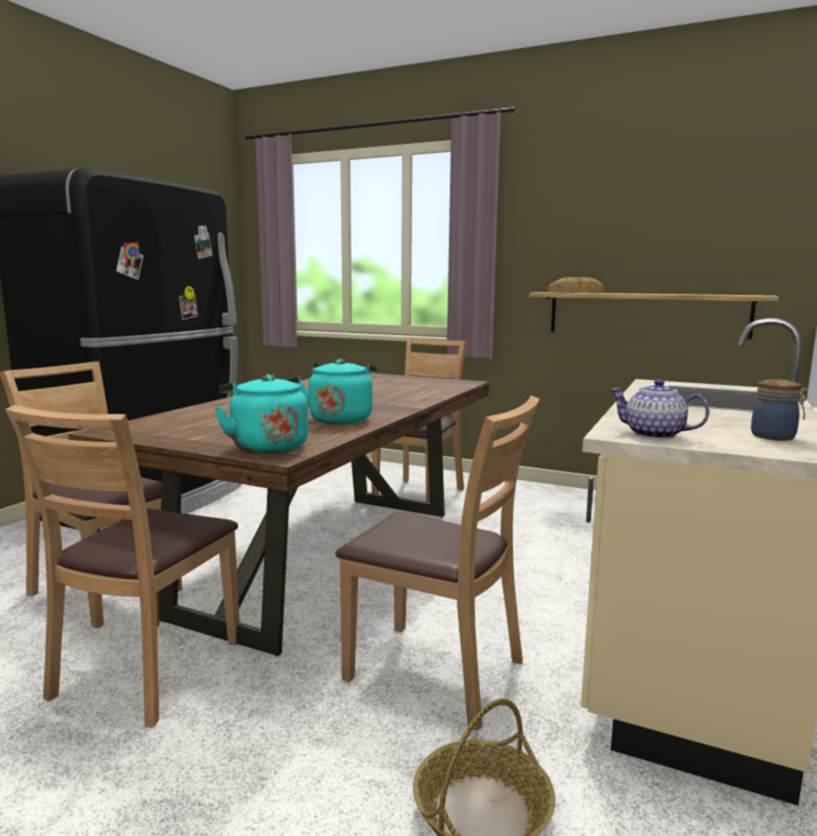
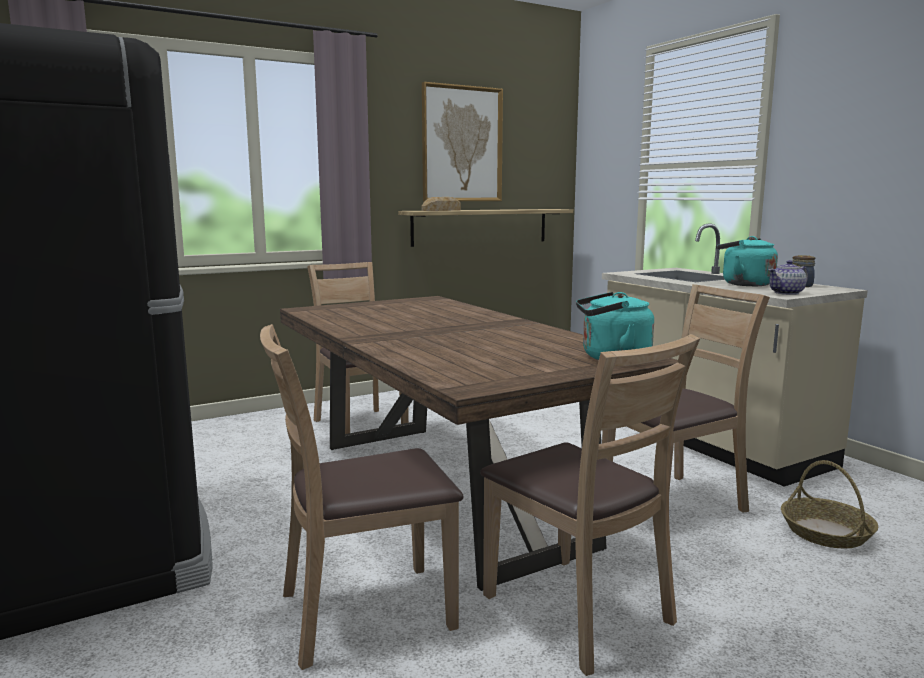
camera: 55 degrees left, 0 degrees up
turquoise kettle [300,359,377,424] -> turquoise kettle moved to [716,236,778,286]
none -> picture [422,82,503,202]

